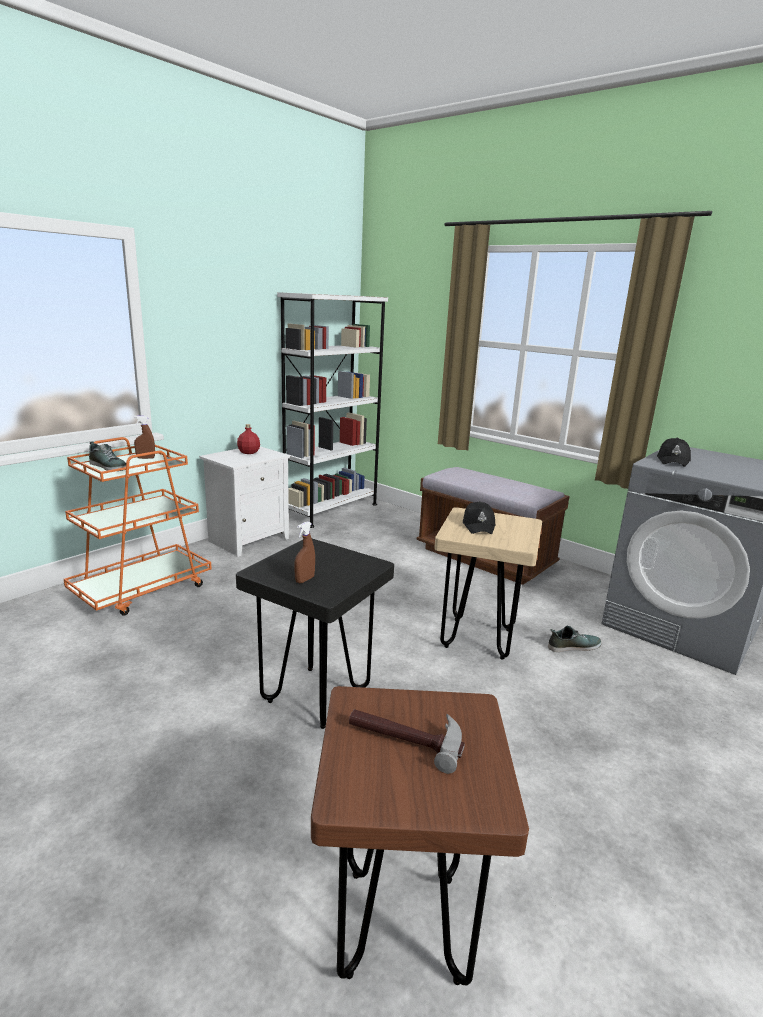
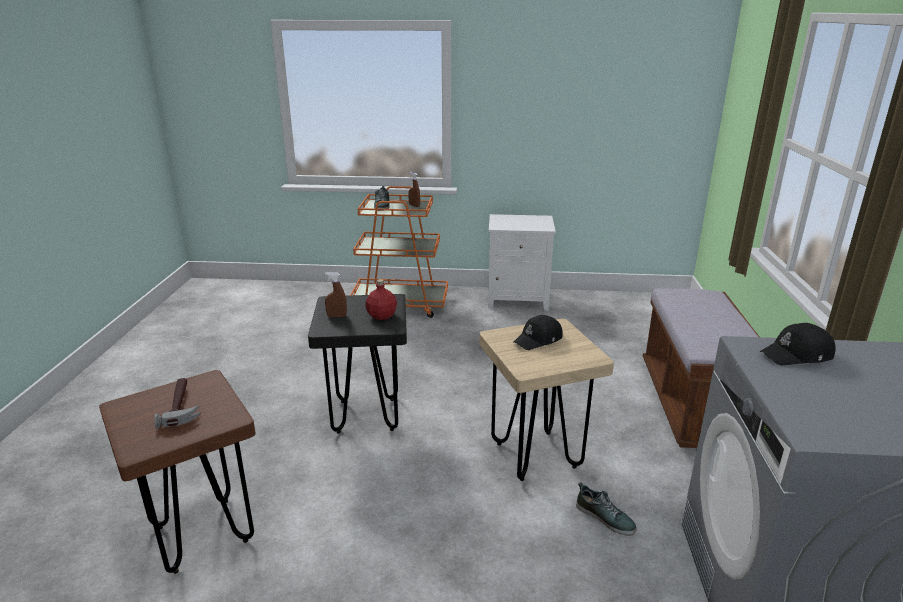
camera: 55 degrees right, 5 degrees up
red bottle [237,424,260,454] -> red bottle moved to [366,279,397,320]
white bookcase [277,292,388,528] -> none

